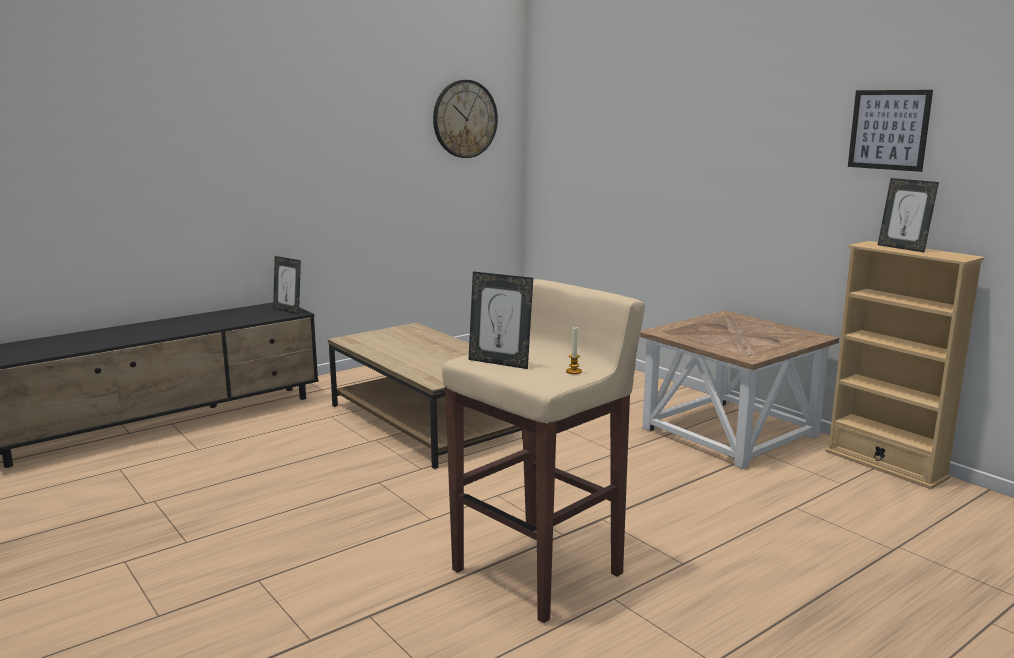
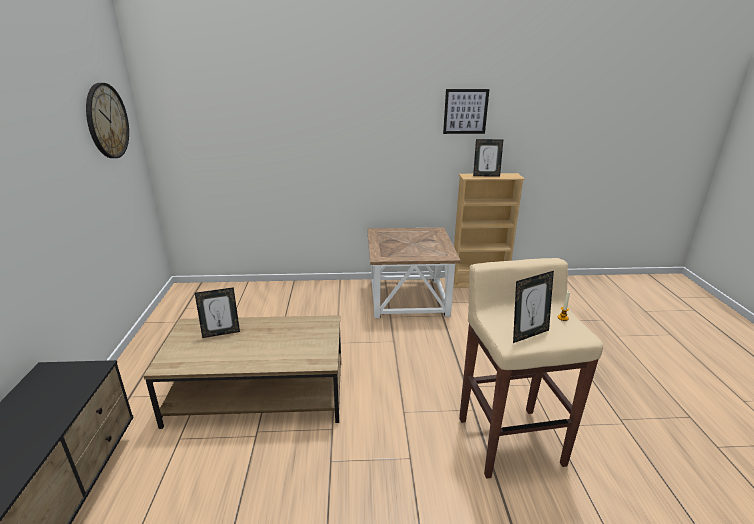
camera: 55 degrees left, 10 degrees up
picture frame [273,256,301,315] -> picture frame moved to [195,287,240,338]

